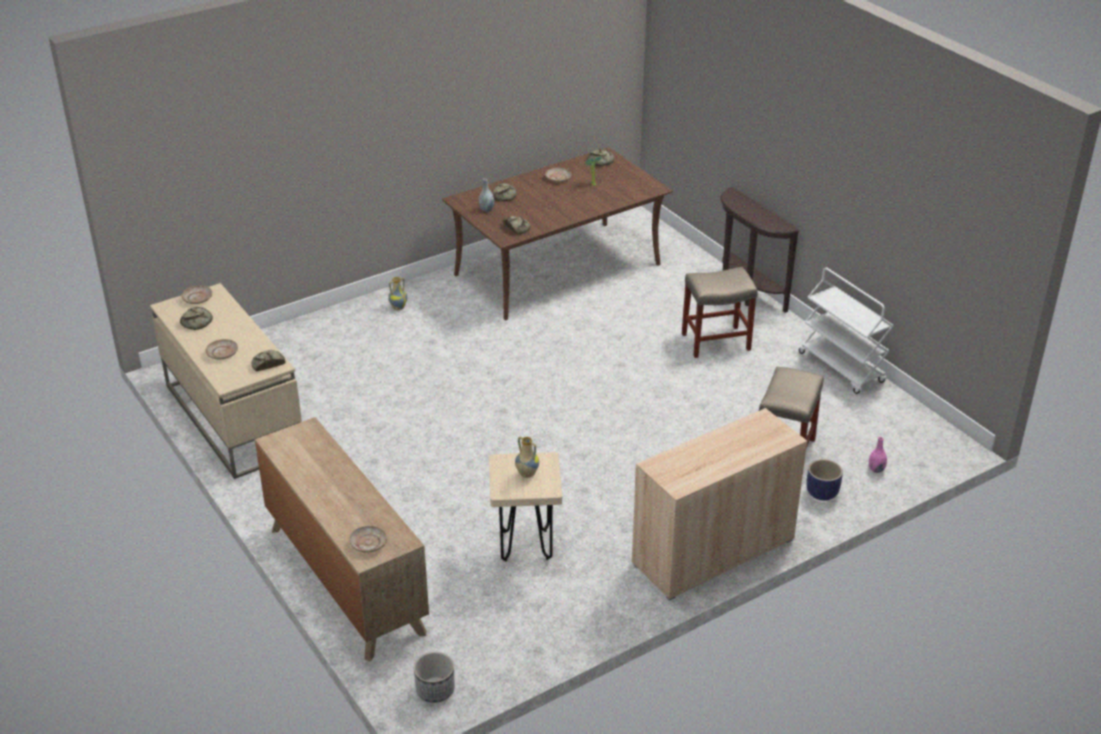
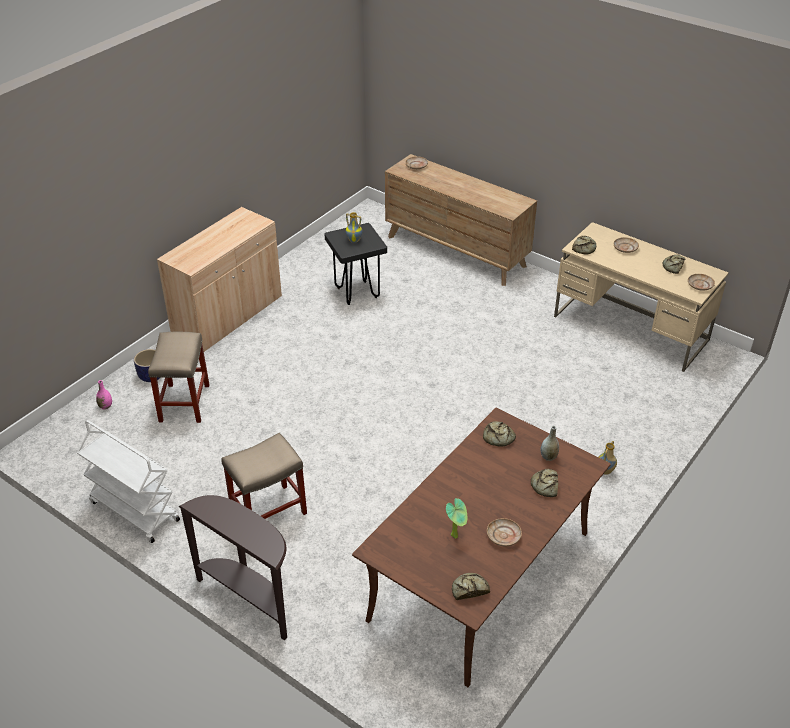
camera: 160 degrees right, 5 degrees up
planter [414,652,454,703] -> none
beige stool [489,452,562,562] -> black stool [325,223,387,305]

